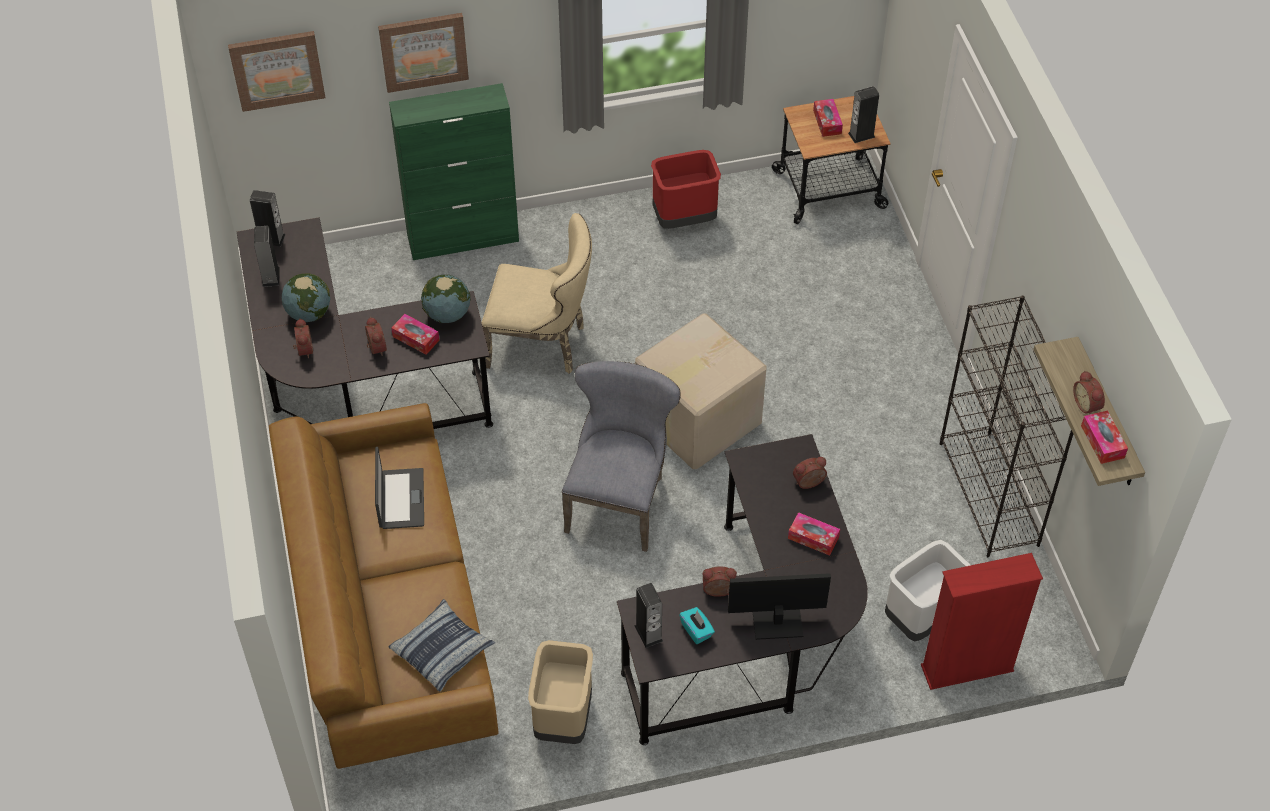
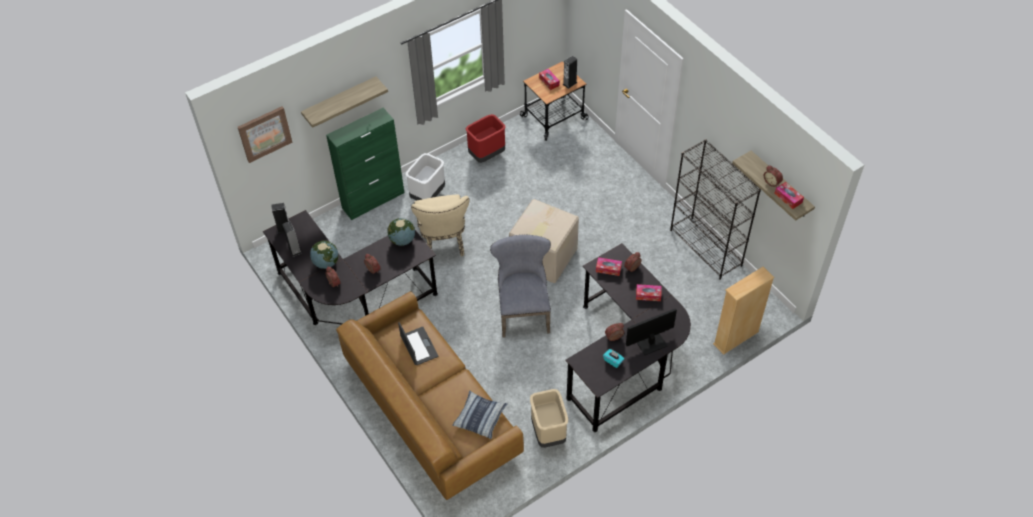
camera: 20 degrees left, 0 degrees up
picture [378,13,469,93] -> shelf [301,76,388,128]
tissue box [391,314,440,355] -> tissue box moved to [596,257,622,276]
beige chair [482,213,592,374] -> beige chair turned 90 degrees clockwise [411,194,469,261]
speaker [634,583,663,648] -> none
white trash can [885,540,970,641] -> white trash can moved to [406,153,445,201]
red bookcase [921,553,1043,690] -> beige bookcase [713,267,774,355]

